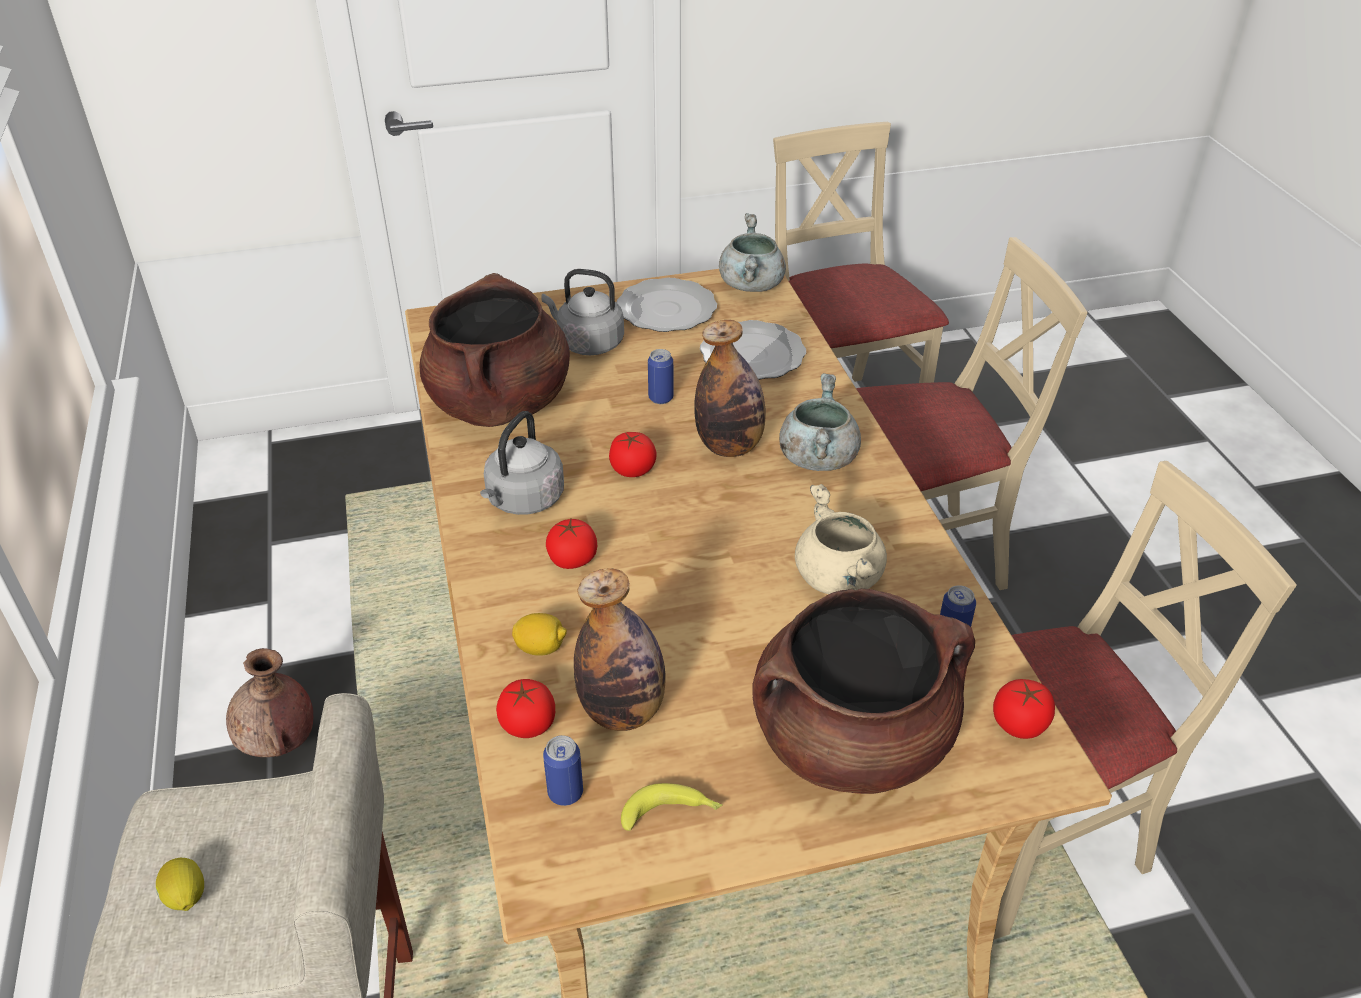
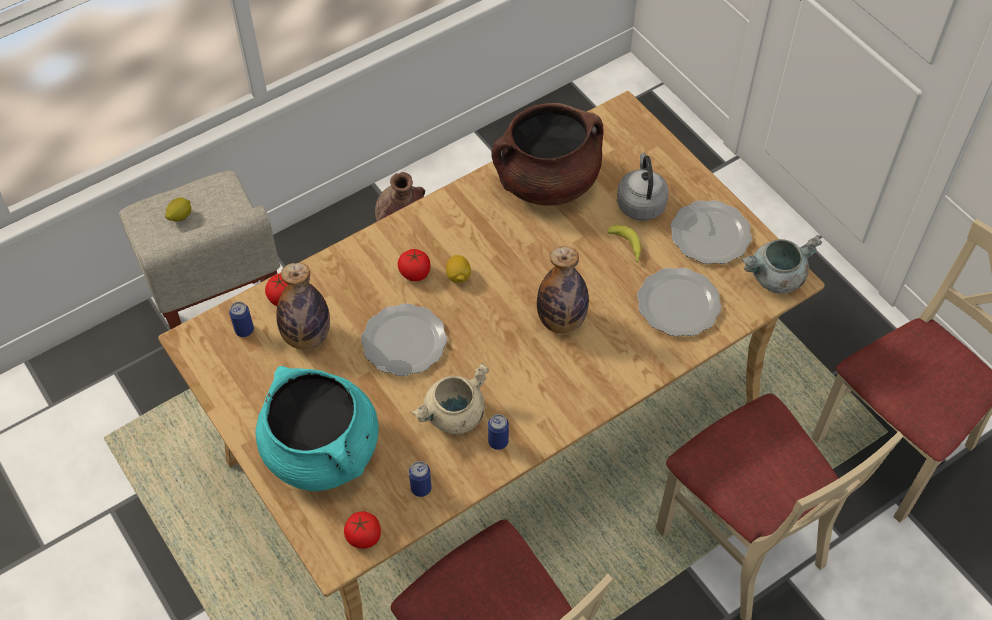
camera: 70 degrees right, 15 degrees up
grey kettle [480,411,564,515] -> none
lemon [512,613,567,656] -> lemon moved to [446,255,471,283]
tomato [609,432,656,477] -> none
banana [621,783,723,831] -> banana moved to [607,225,641,263]
can [648,349,673,404] -> can moved to [488,414,509,450]
brown cooking pot [752,588,975,794] -> turquoise cooking pot [256,366,378,491]
grey cooking pot [779,373,861,471] -> none
none -> plate [361,304,447,376]

